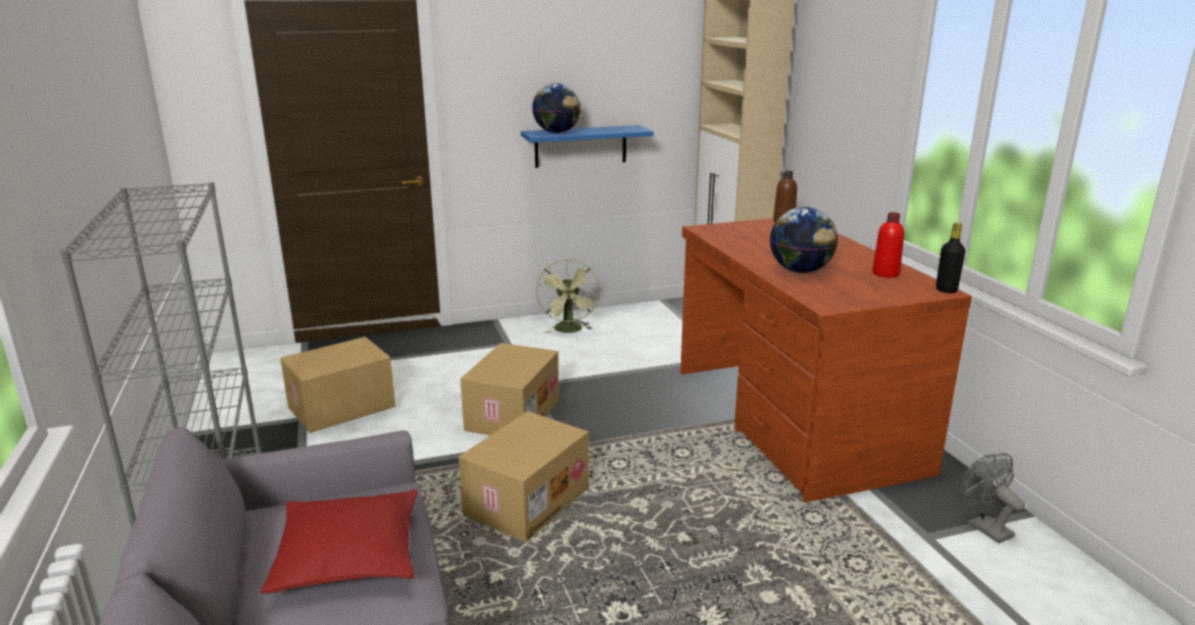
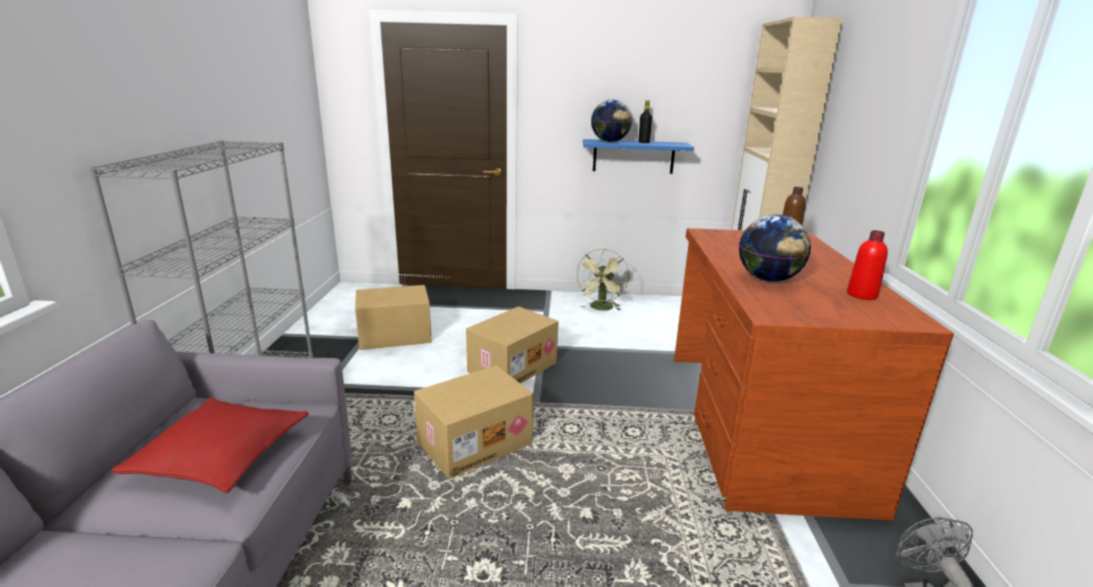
camera: 20 degrees right, 0 degrees up
black bottle [936,223,965,293] -> black bottle moved to [638,100,652,143]

